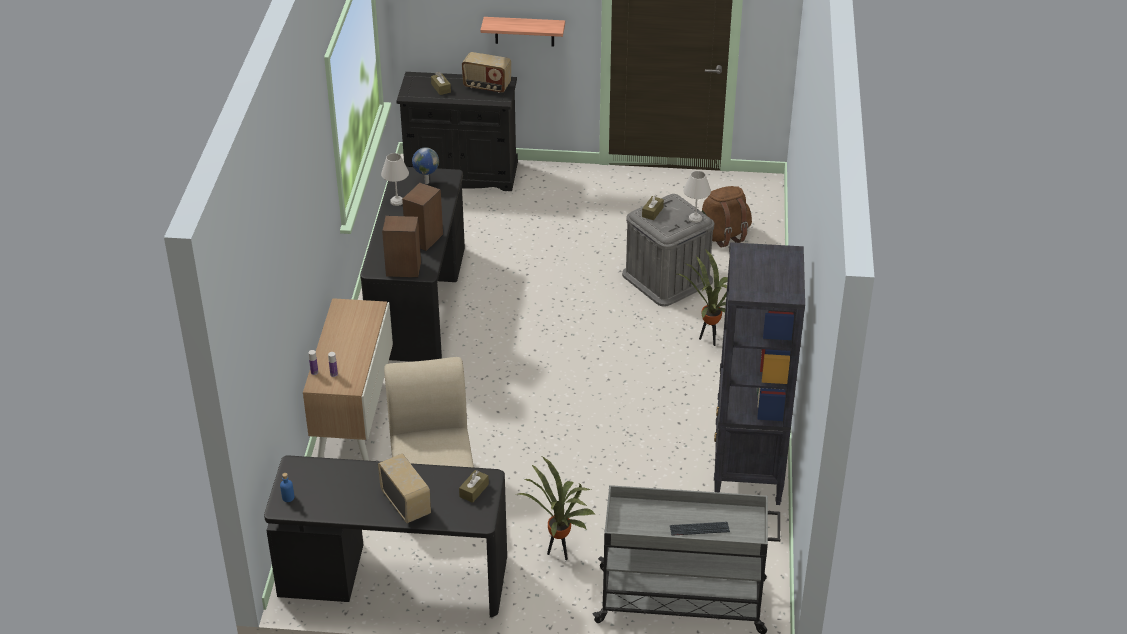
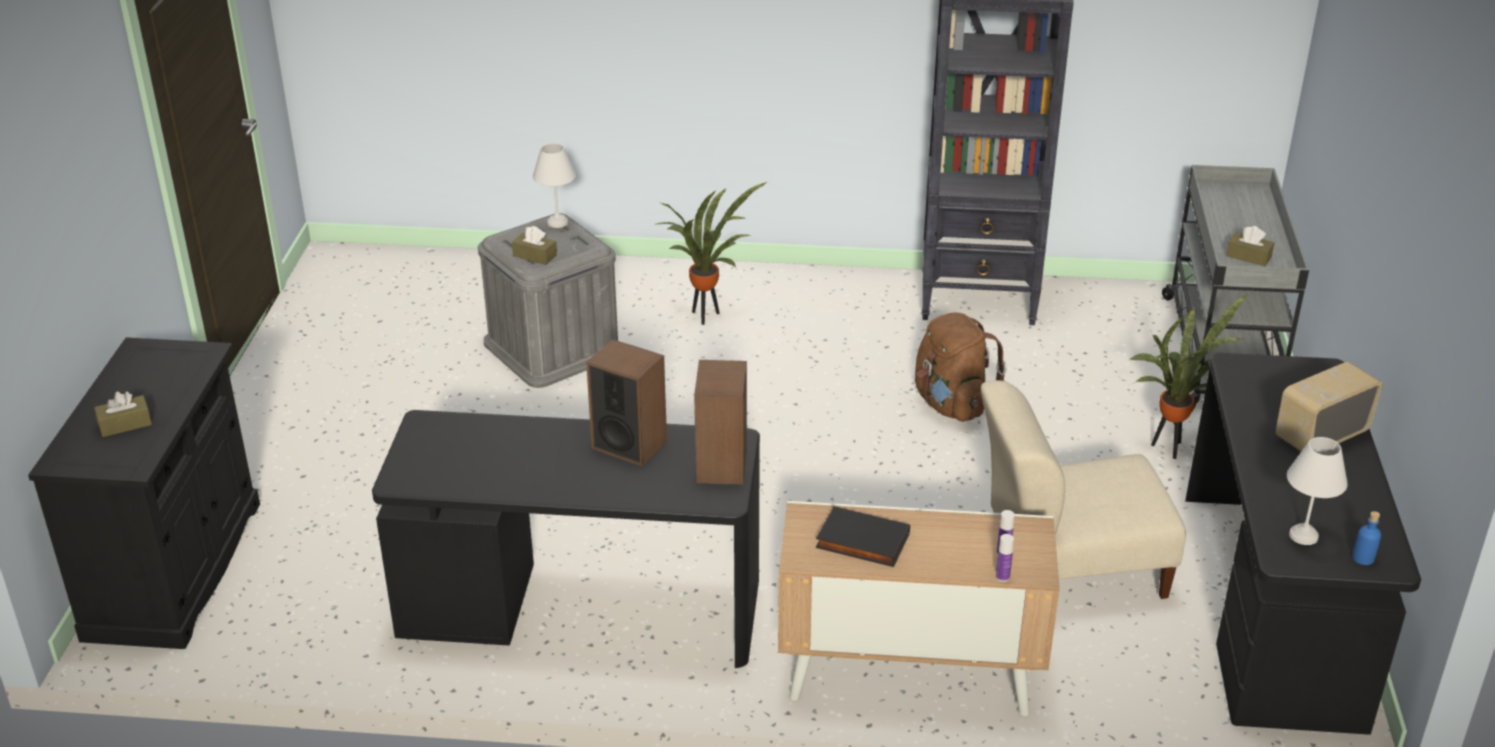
camera: 90 degrees left, 5 degrees down
white table lamp [381,153,409,206] -> white table lamp moved to [1287,437,1348,545]
globe [412,147,439,184] -> none
brown tissue box [459,470,489,503] -> brown tissue box moved to [1226,226,1274,266]
radio [462,52,511,93] -> none
shelf [480,17,565,47] -> none
keyboard [670,522,730,536] -> none
brown backpack [701,186,752,247] -> brown backpack moved to [915,313,1007,422]
none -> black book [816,506,910,567]

